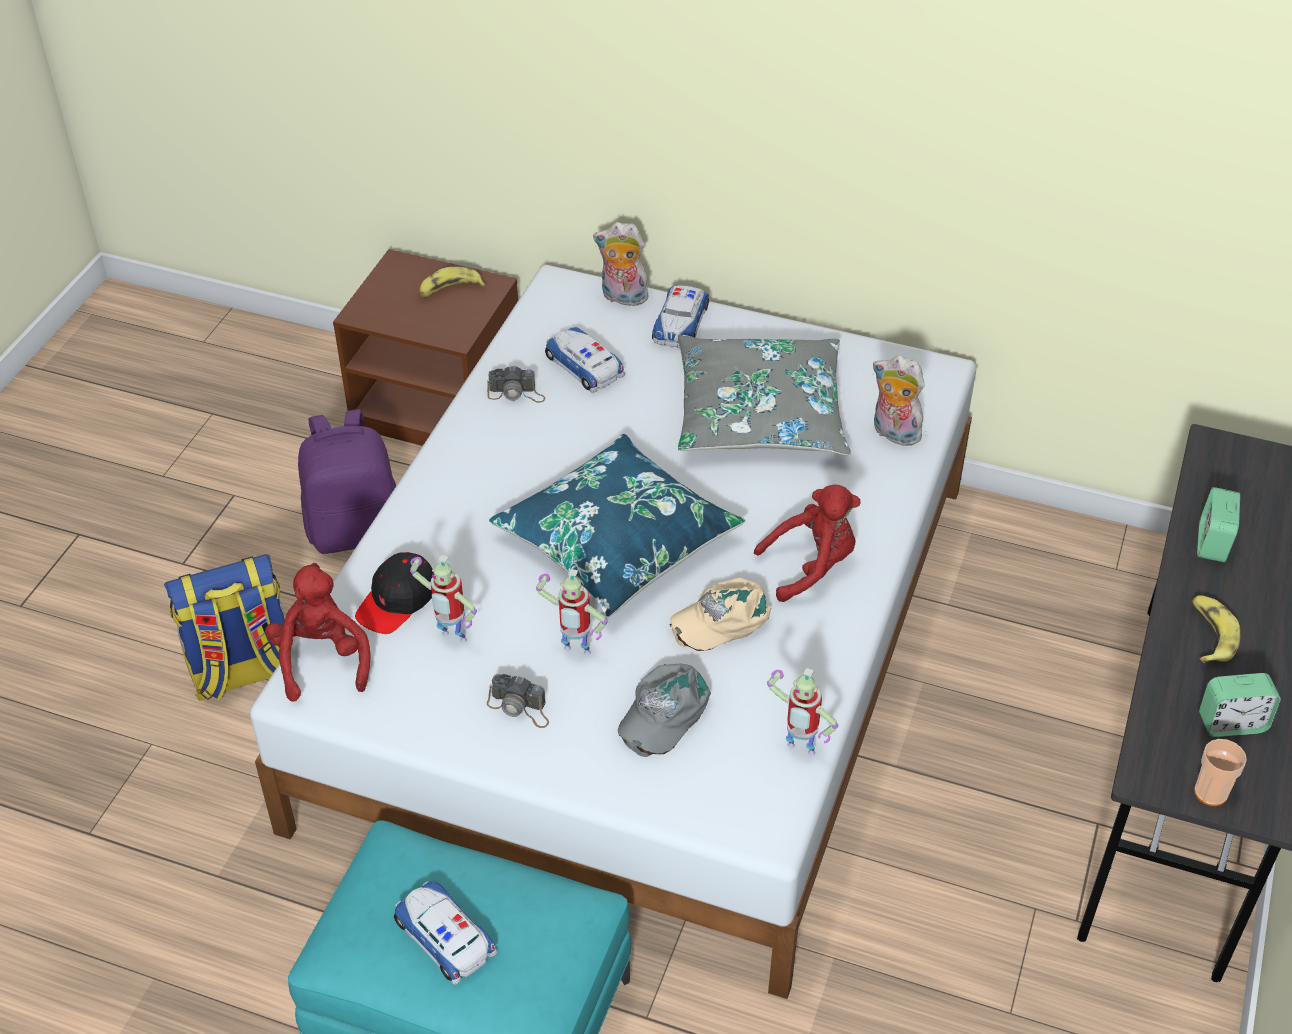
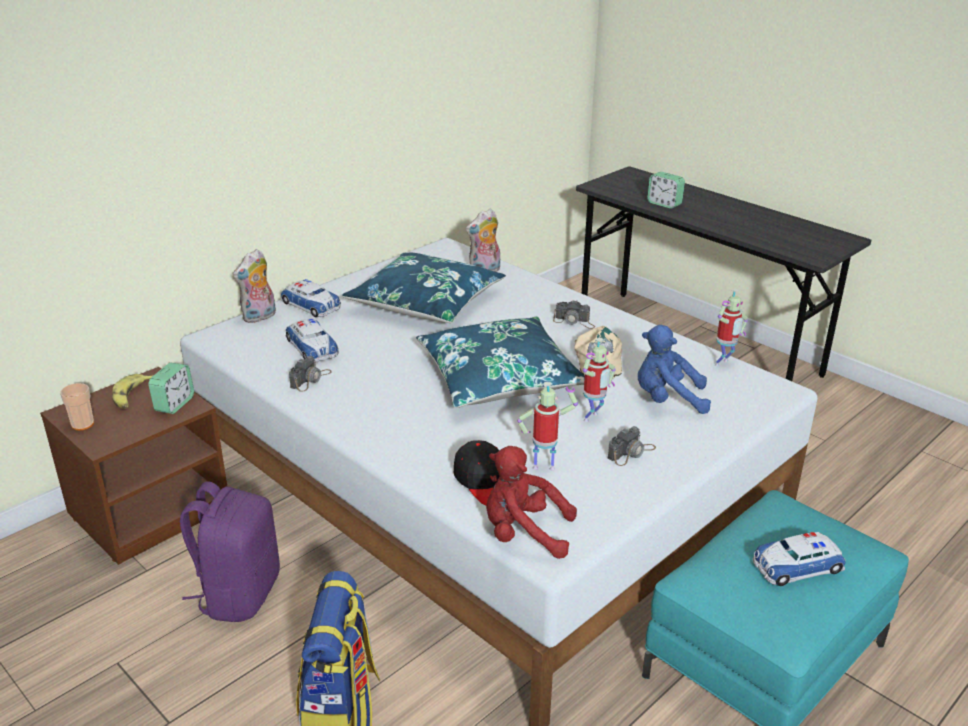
camera: 65 degrees left, 15 degrees down
toy robot [410,555,477,643] -> toy robot turned 135 degrees counterclockwise [517,382,578,471]
toy car [545,327,625,393] -> toy car turned 105 degrees counterclockwise [286,319,339,362]
grey cap [618,664,711,757] -> blue plush toy [638,325,711,414]
grey pillow [678,335,851,455] -> blue pillow [342,253,506,323]
red plush toy [754,484,861,602] -> camera [553,301,595,329]
banana [1192,595,1241,663] -> none
cup [1194,739,1247,806] -> cup moved to [60,383,94,430]
alarm clock [1199,673,1281,737] -> alarm clock moved to [148,363,194,414]

